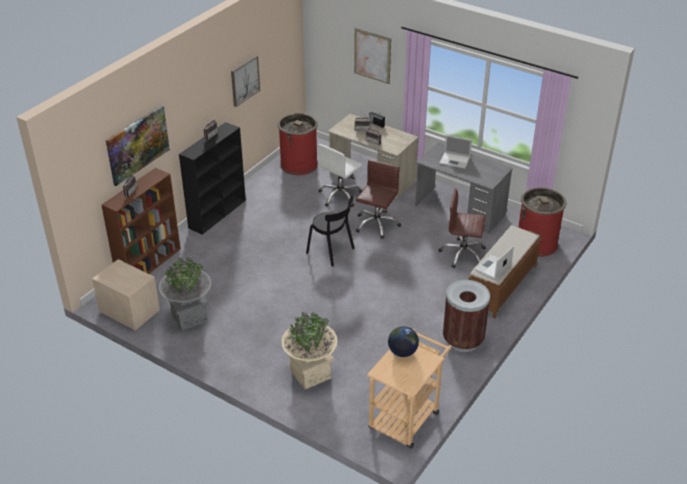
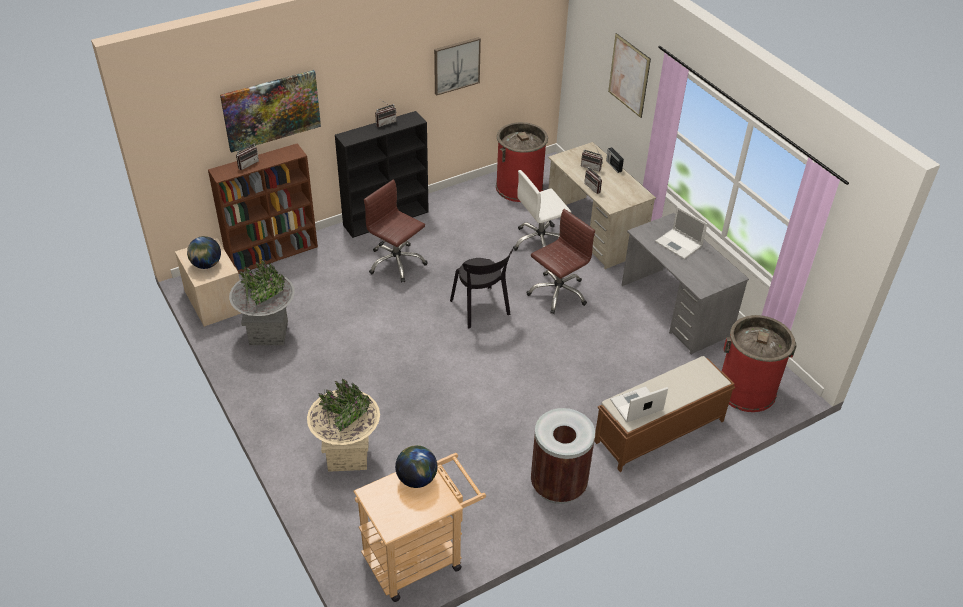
camera: 25 degrees right, 5 degrees up
brown office chair [438,188,486,268] -> brown office chair moved to [364,179,428,283]
none -> globe [187,236,221,269]

